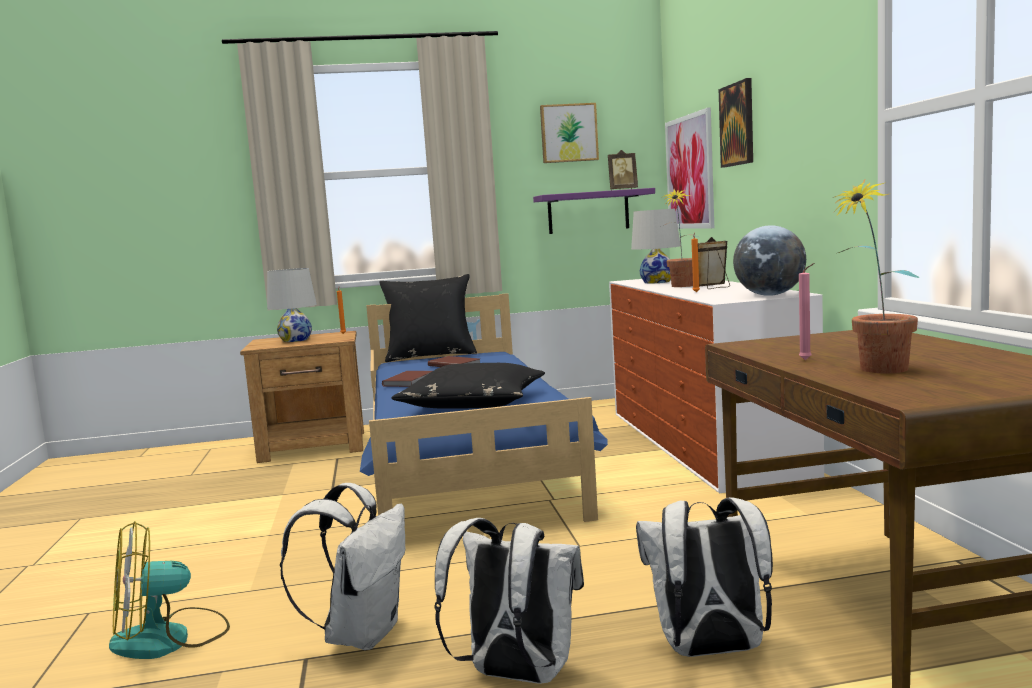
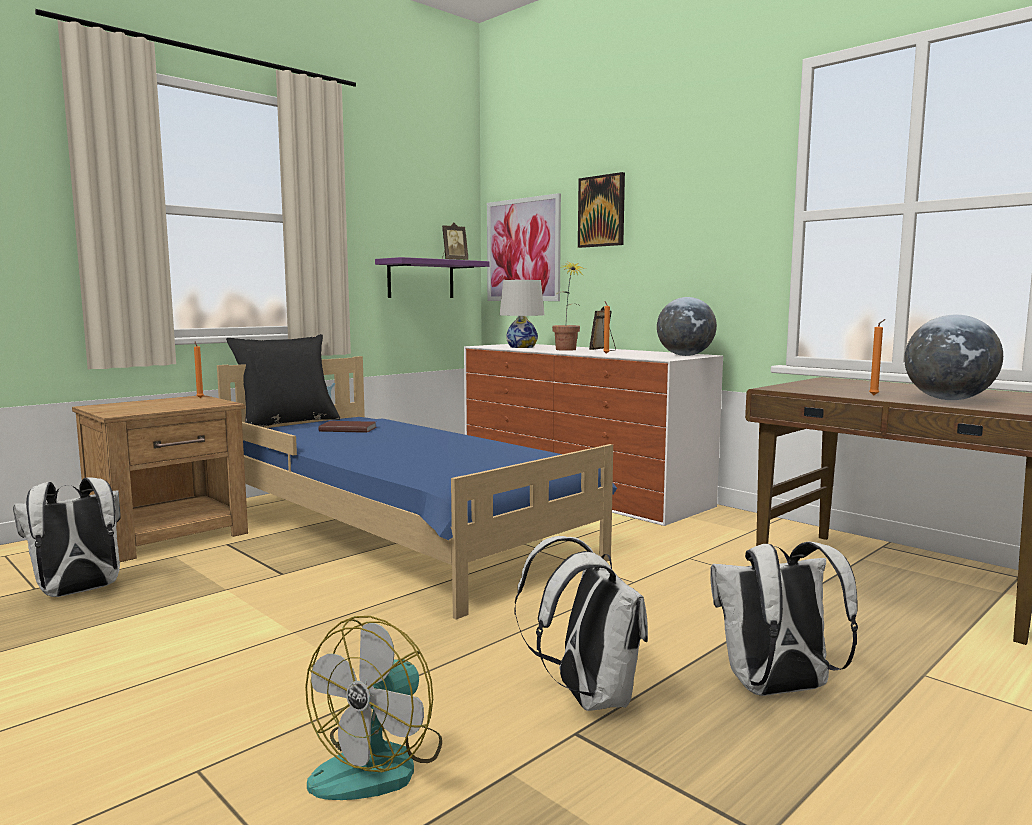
camera: 35 degrees left, 0 degrees up
white table lamp [267,268,317,342] -> none
brown book [382,371,432,387] -> none
black pillow [391,363,545,409] -> none
picture [540,103,599,163] -> none
white backpack [636,497,773,657] -> white backpack moved to [13,477,121,597]
pink candle [799,263,815,360] -> orange candle [869,319,885,395]
potted plant [833,179,919,373] -> globe [904,315,1003,400]

